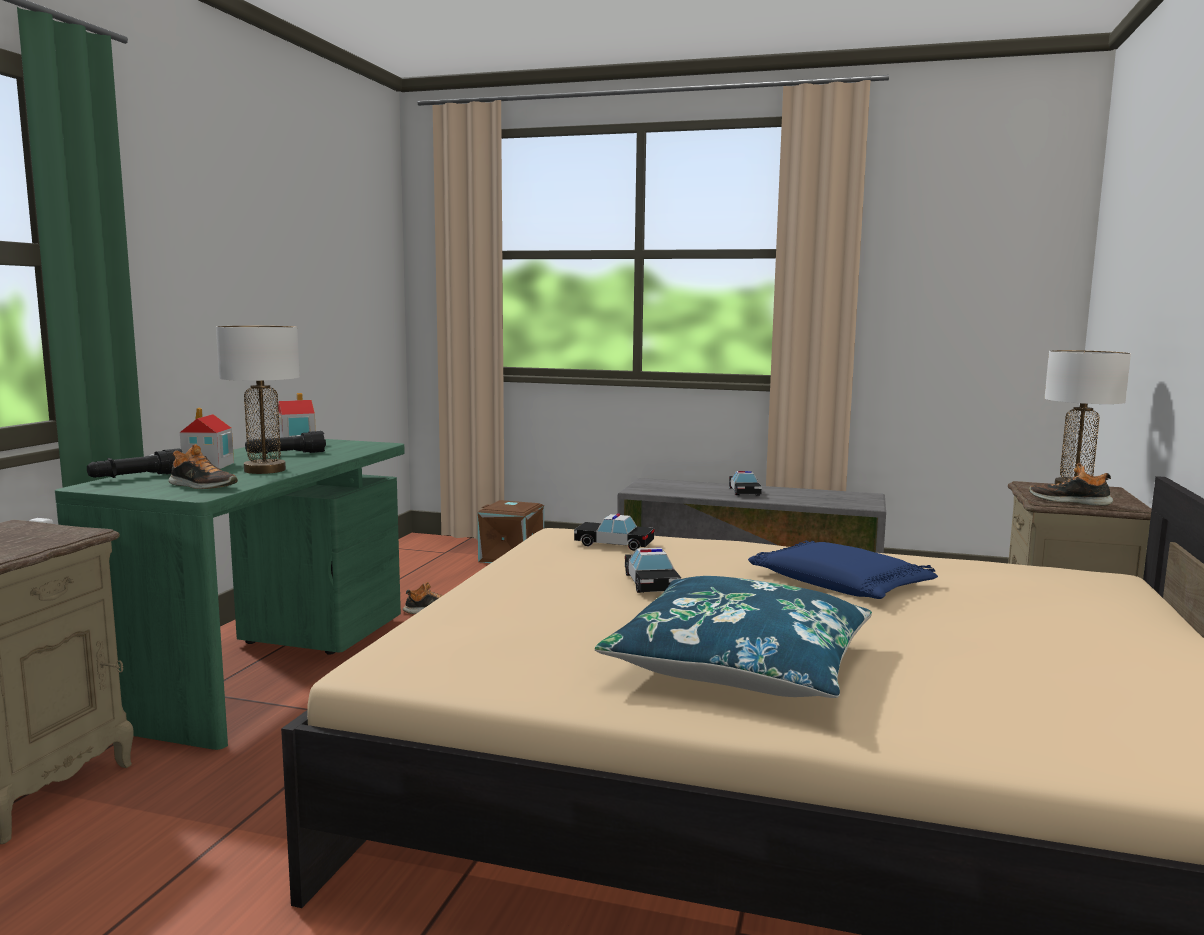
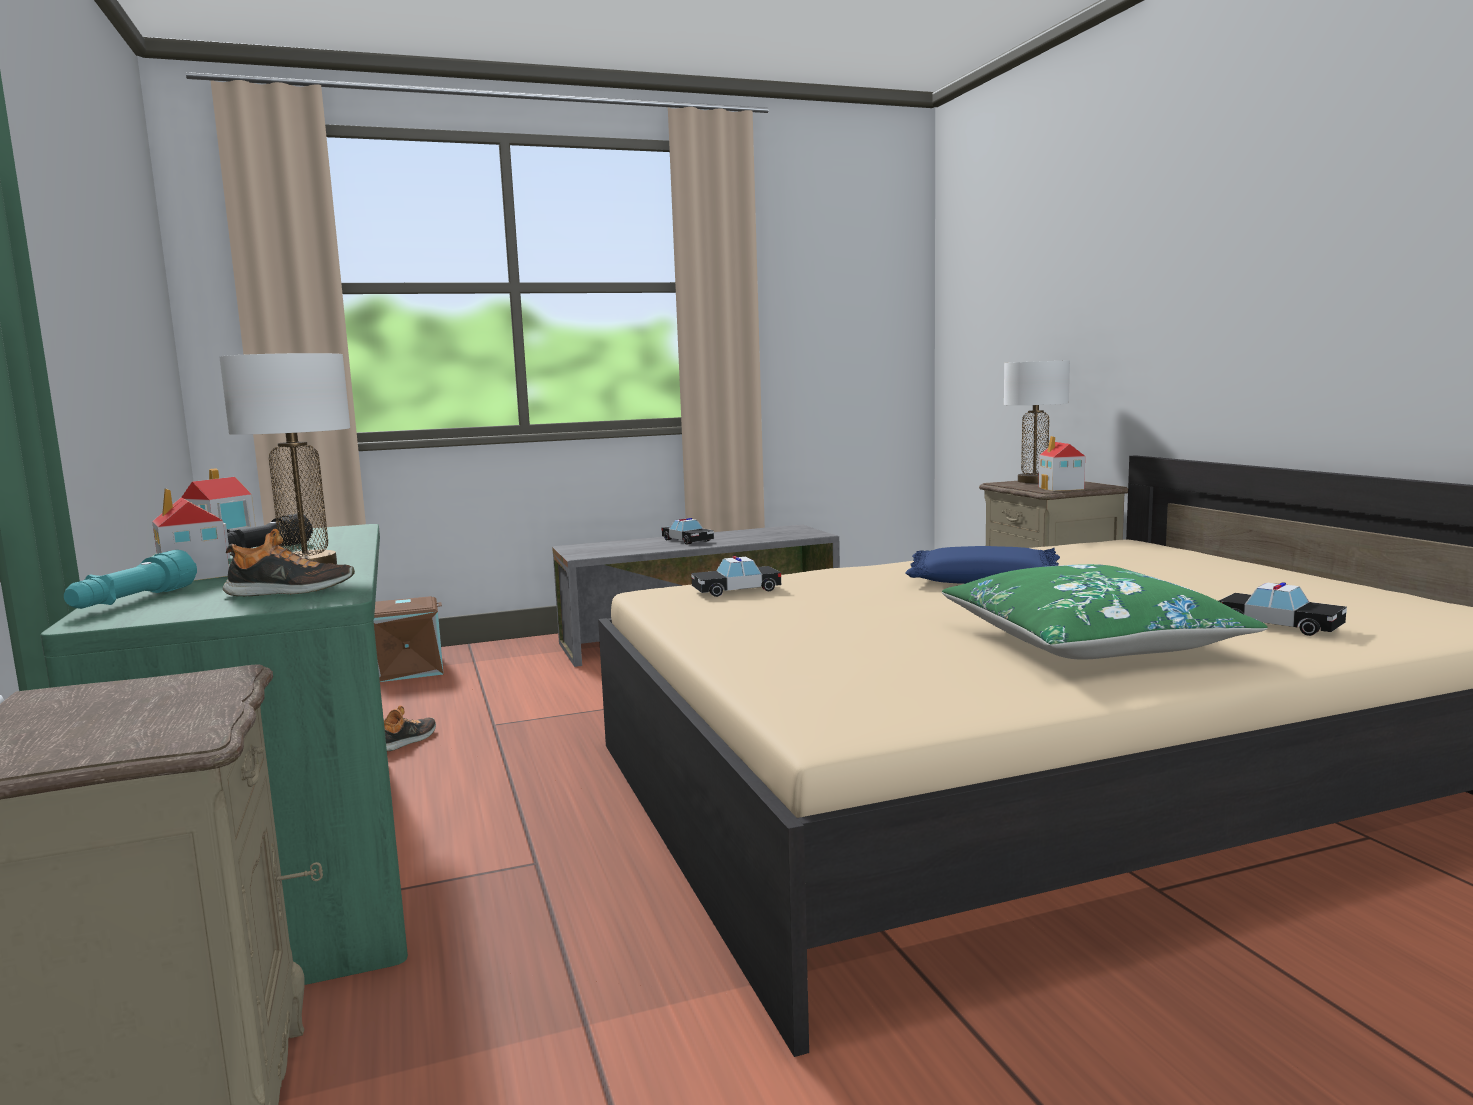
camera: 35 degrees left, 0 degrees up
black flashlight [87,448,183,478] -> turquoise flashlight [64,550,197,609]
blue pillow [595,576,872,698] -> green pillow [942,564,1267,659]
toy car [625,548,681,593] -> toy car moved to [1219,582,1347,636]
shoe [1029,463,1113,506] -> toy house [1039,436,1085,491]

